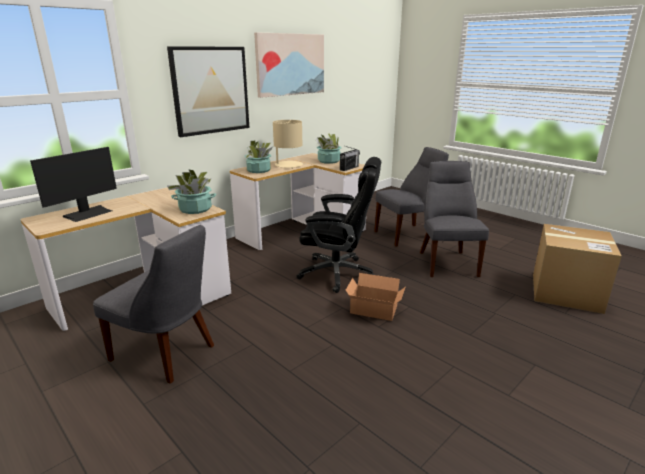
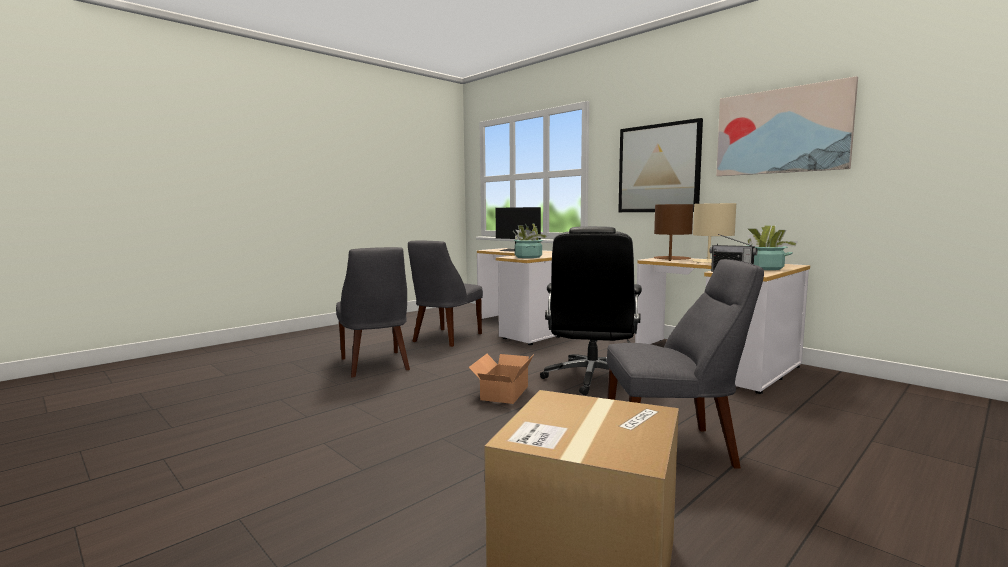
camera: 90 degrees right, 15 degrees down
potted plant [245,141,273,173] -> brown table lamp [654,204,693,261]
grey chair [374,147,449,246] -> grey chair moved to [336,247,410,377]

